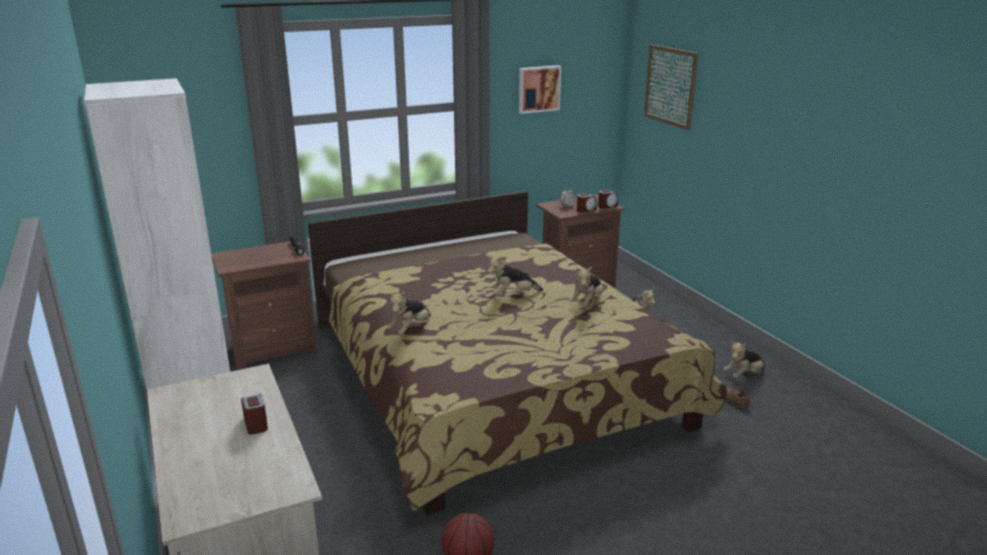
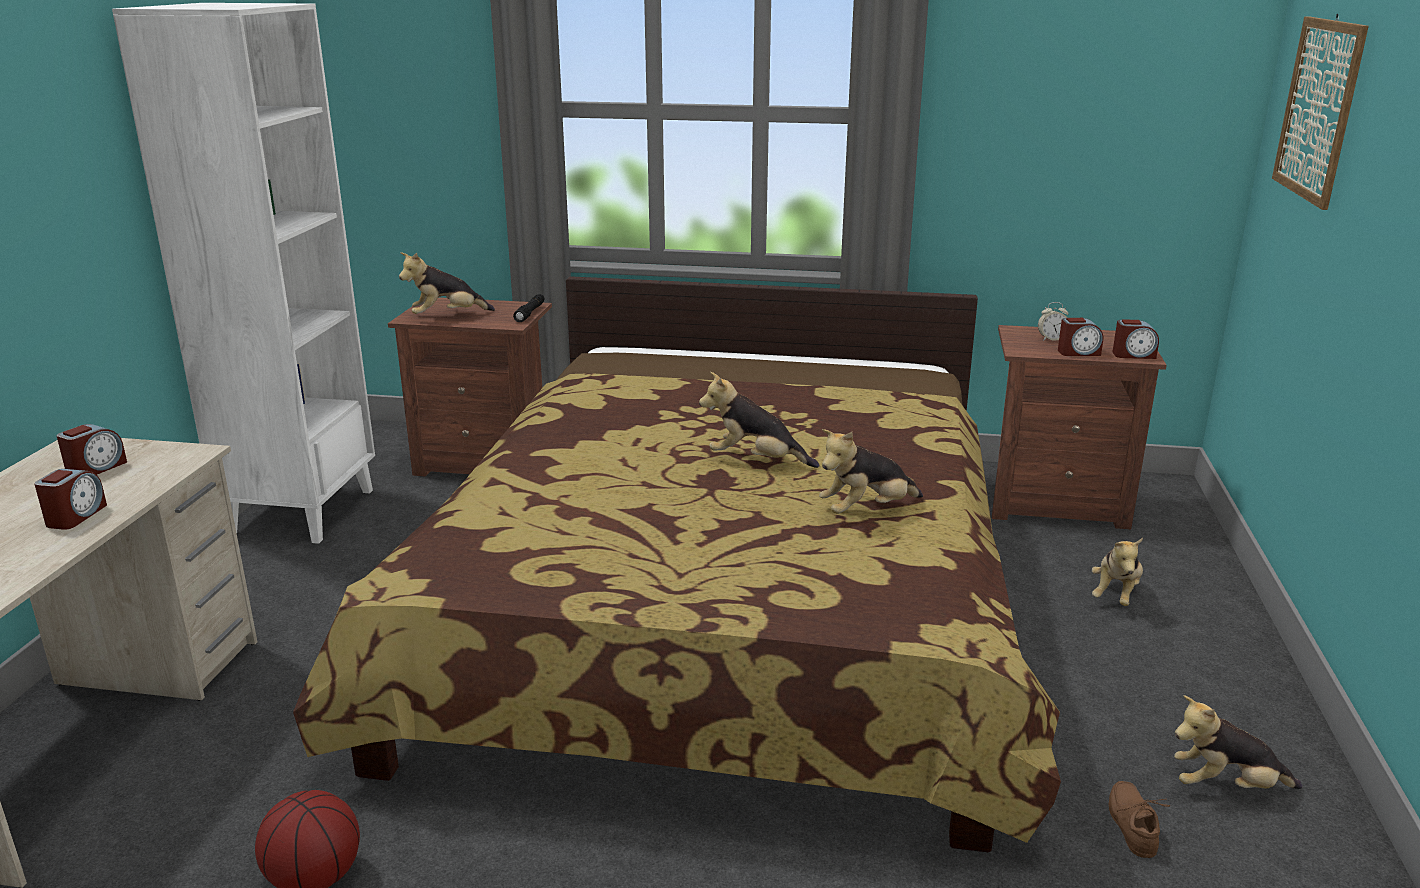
camera: 35 degrees right, 0 degrees up
plush toy [387,291,431,335] -> plush toy moved to [399,252,495,314]
picture [519,65,561,114] -> none
none -> alarm clock [57,424,127,475]

